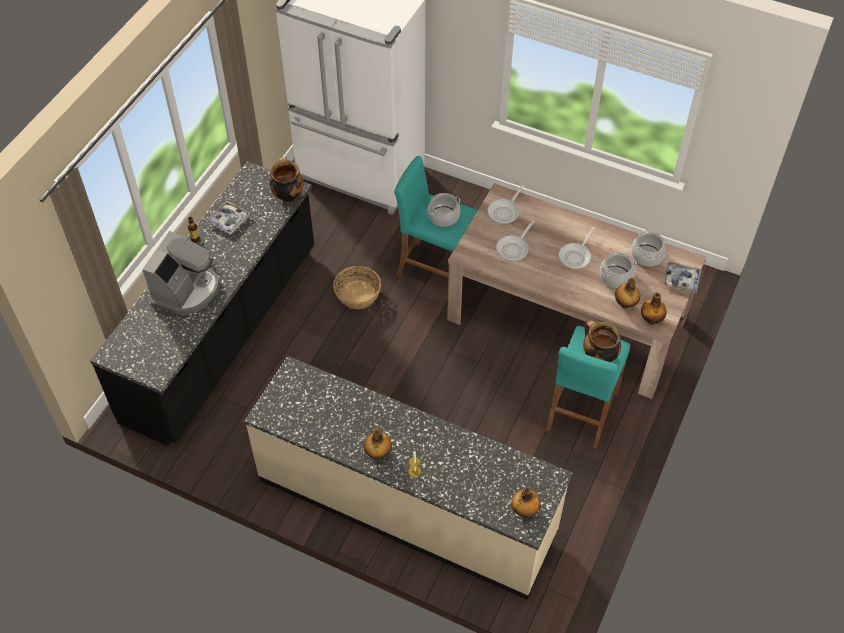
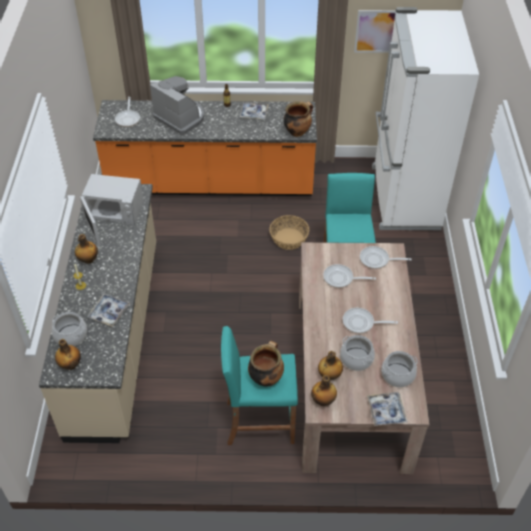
camera: 65 degrees right, 5 degrees down
black counter [90,161,314,446] -> orange counter [93,100,317,196]
coffee machine [142,231,219,315] -> coffee machine turned 135 degrees counterclockwise [150,76,204,135]
cooking pot [427,193,460,227] -> cooking pot moved to [52,312,87,346]
none -> white microwave [80,174,144,246]
none -> tray [87,294,130,327]
none -> frying pan [115,97,140,127]
none -> picture [354,10,395,53]

